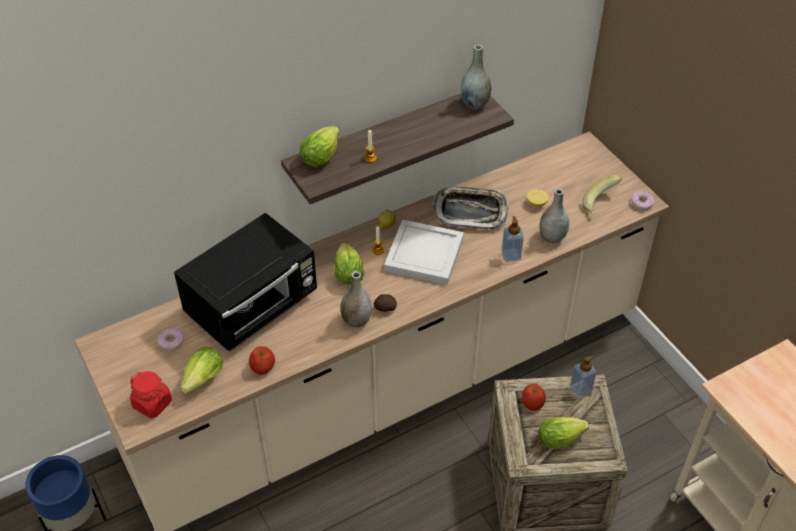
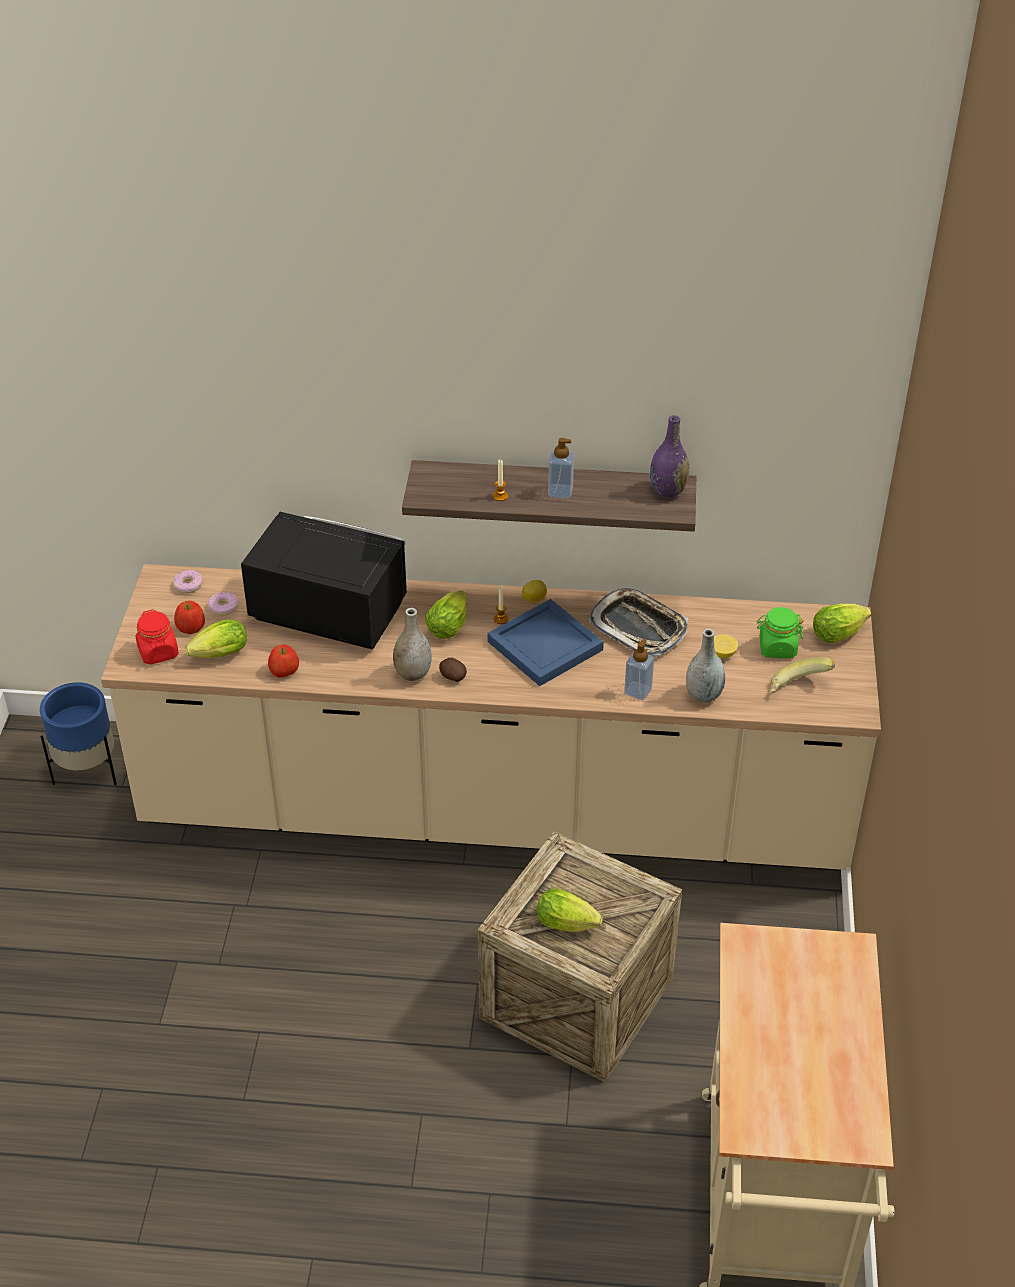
camera: 35 degrees right, 5 degrees down
black microwave [174,213,317,352] -> black microwave turned 150 degrees counterclockwise [241,512,407,650]
lettuce [300,126,339,167] -> lettuce moved to [813,604,871,643]
white tray [384,220,464,285] -> blue tray [487,599,604,686]
grey vase [461,45,491,110] -> purple vase [650,415,689,498]
apple [522,384,546,411] -> apple moved to [174,601,205,634]
soap dispenser [570,356,597,397] -> soap dispenser moved to [548,438,574,499]
donut [631,191,655,210] -> donut moved to [173,570,203,593]
none -> green jar [757,607,803,658]

